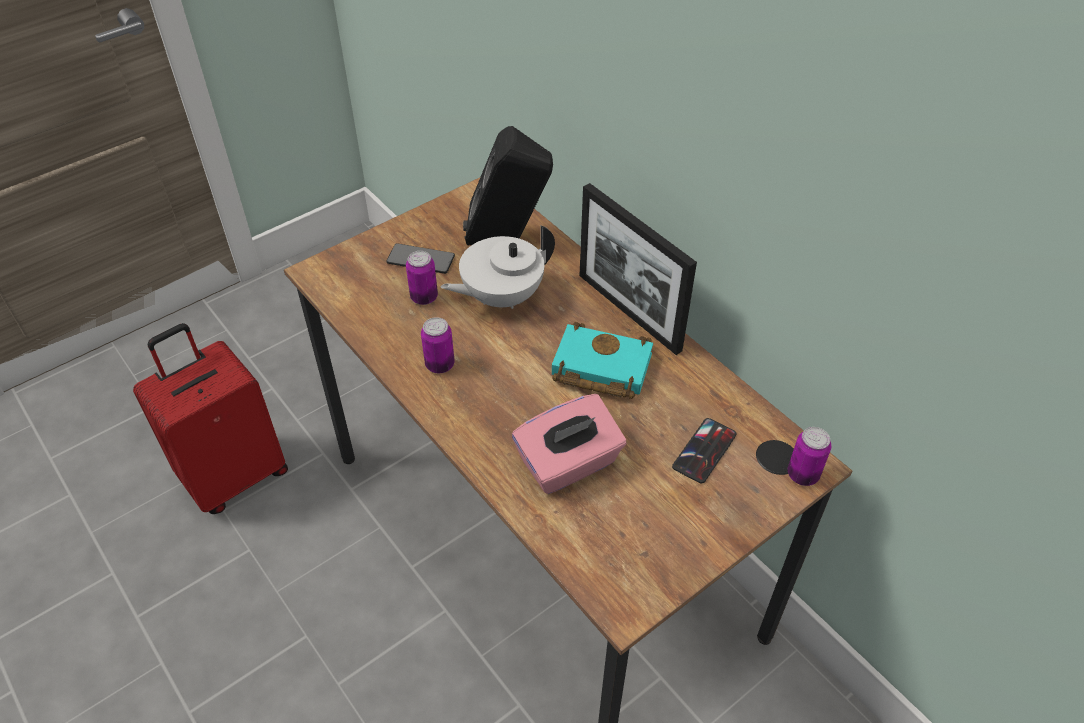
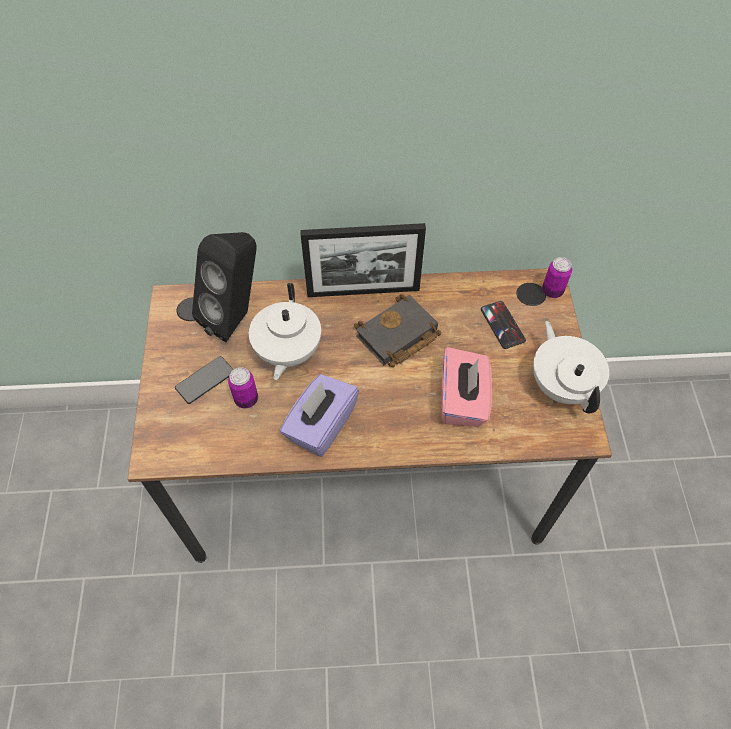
camera: 55 degrees left, 10 degrees up
red suitcase [133,323,288,514] -> none
can [421,317,455,373] -> purple tissue box [280,374,359,457]
turquoise book [552,322,653,399] -> black book [354,294,441,367]
none -> white teapot [533,321,609,414]

